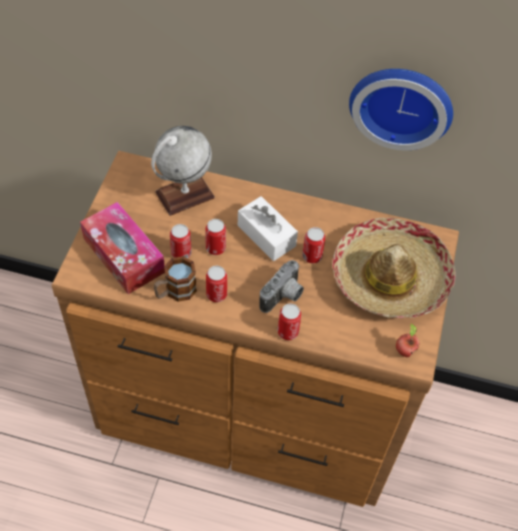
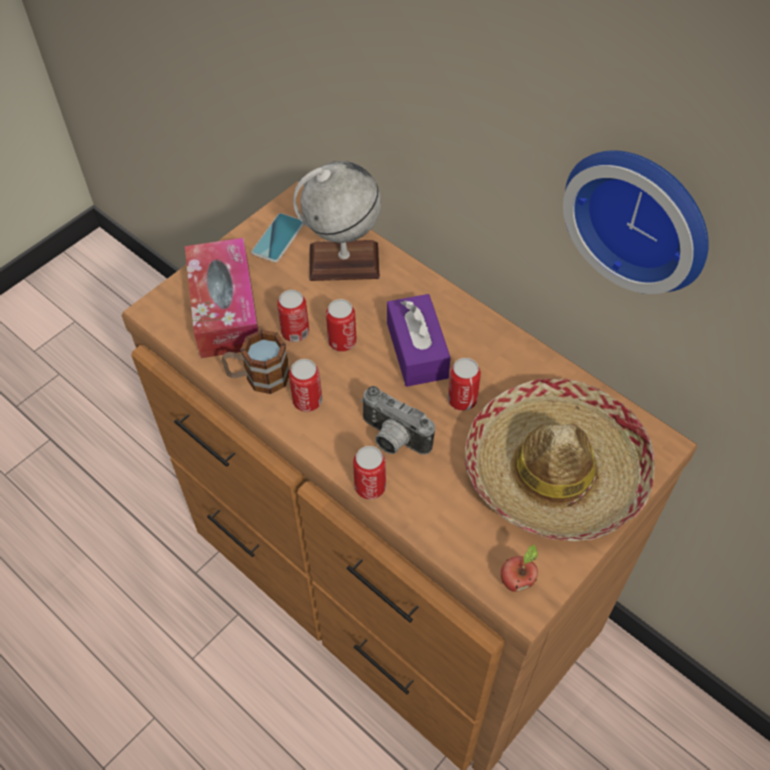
camera: 30 degrees right, 0 degrees up
white tissue box [238,196,298,261] -> purple tissue box [387,294,451,387]
camera [259,260,304,313] -> camera turned 60 degrees clockwise [360,386,435,455]
none -> phone [251,213,304,263]

